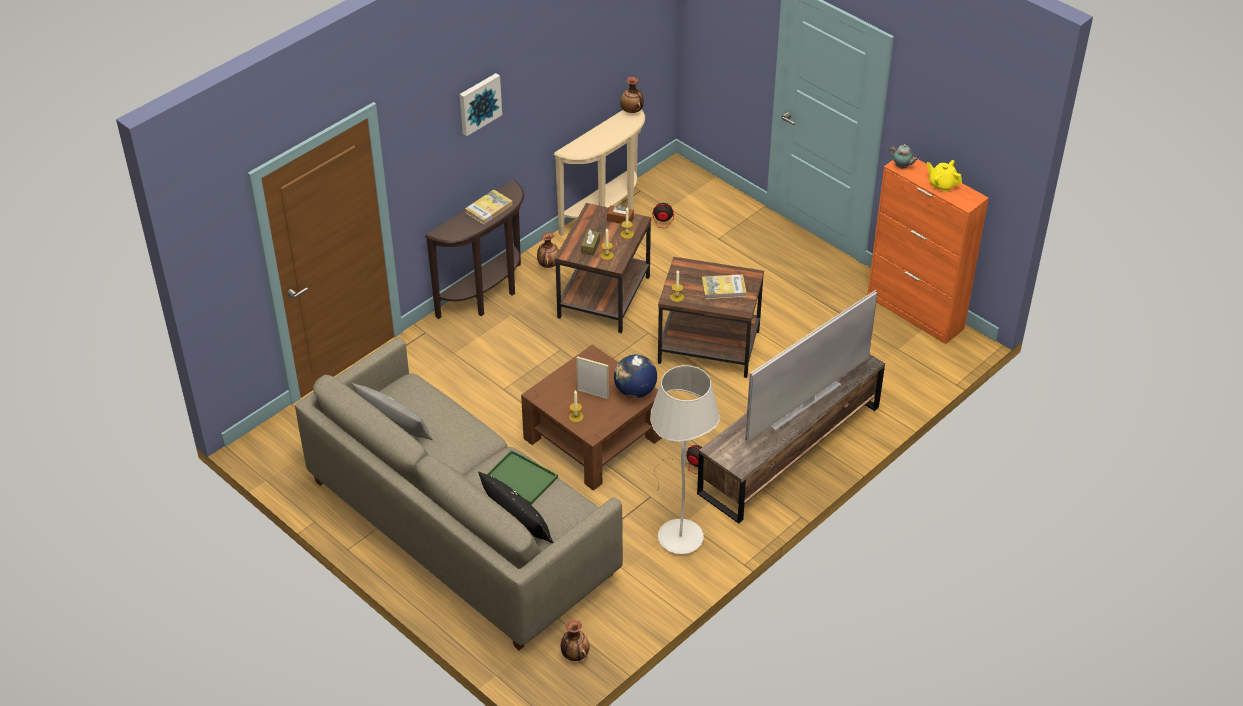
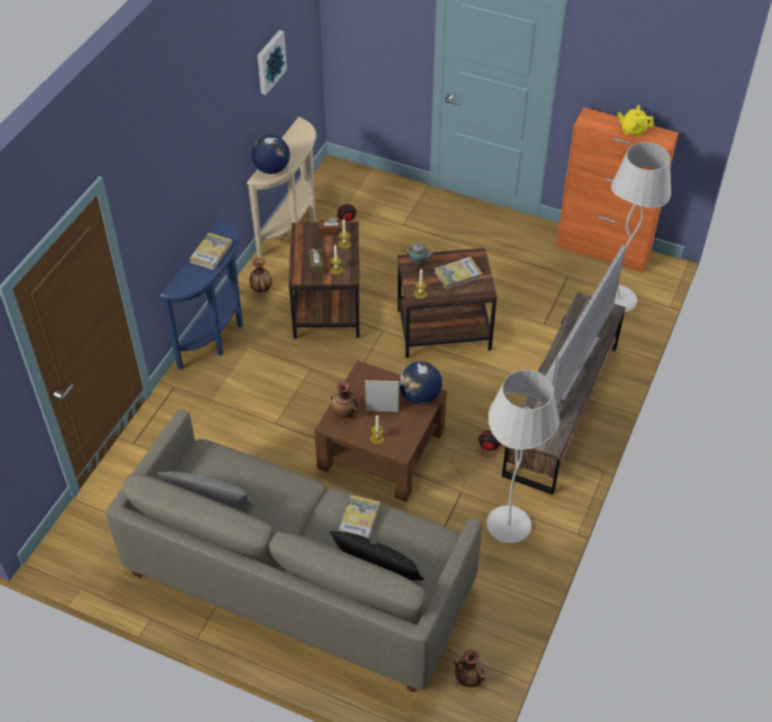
camera: 20 degrees left, 5 degrees up
brown console table [425,180,524,319] -> blue console table [160,218,243,370]
picture [460,73,502,136] -> picture moved to [257,30,287,95]
green tray [487,450,558,505] -> book [338,495,380,539]
vase [621,77,644,113] -> vase moved to [331,381,357,419]
teapot [889,144,919,168] -> teapot moved to [404,243,435,265]
none -> globe [251,135,290,174]
none -> white floor lamp [611,142,671,312]

